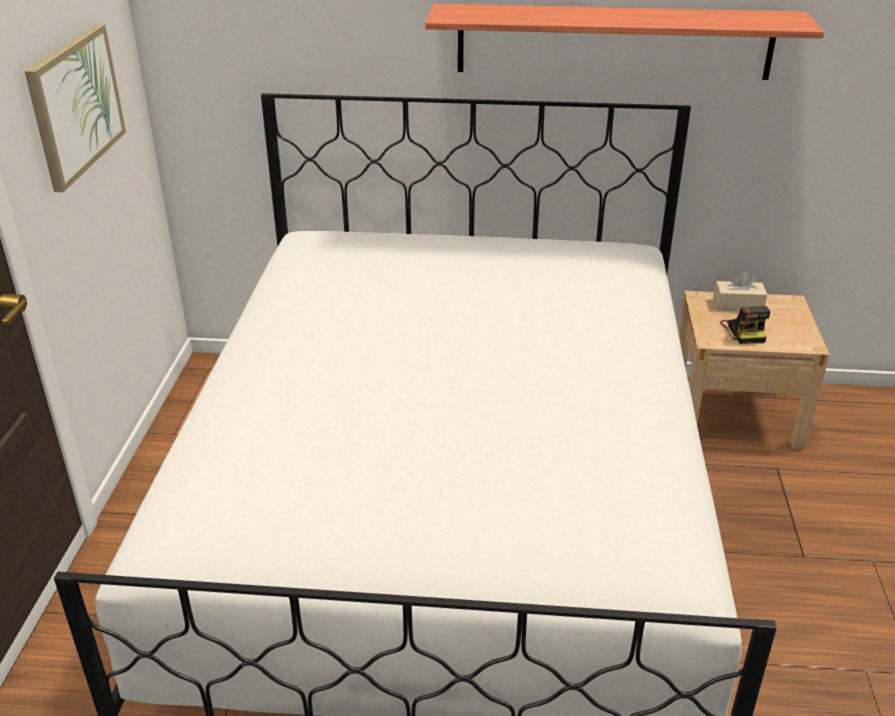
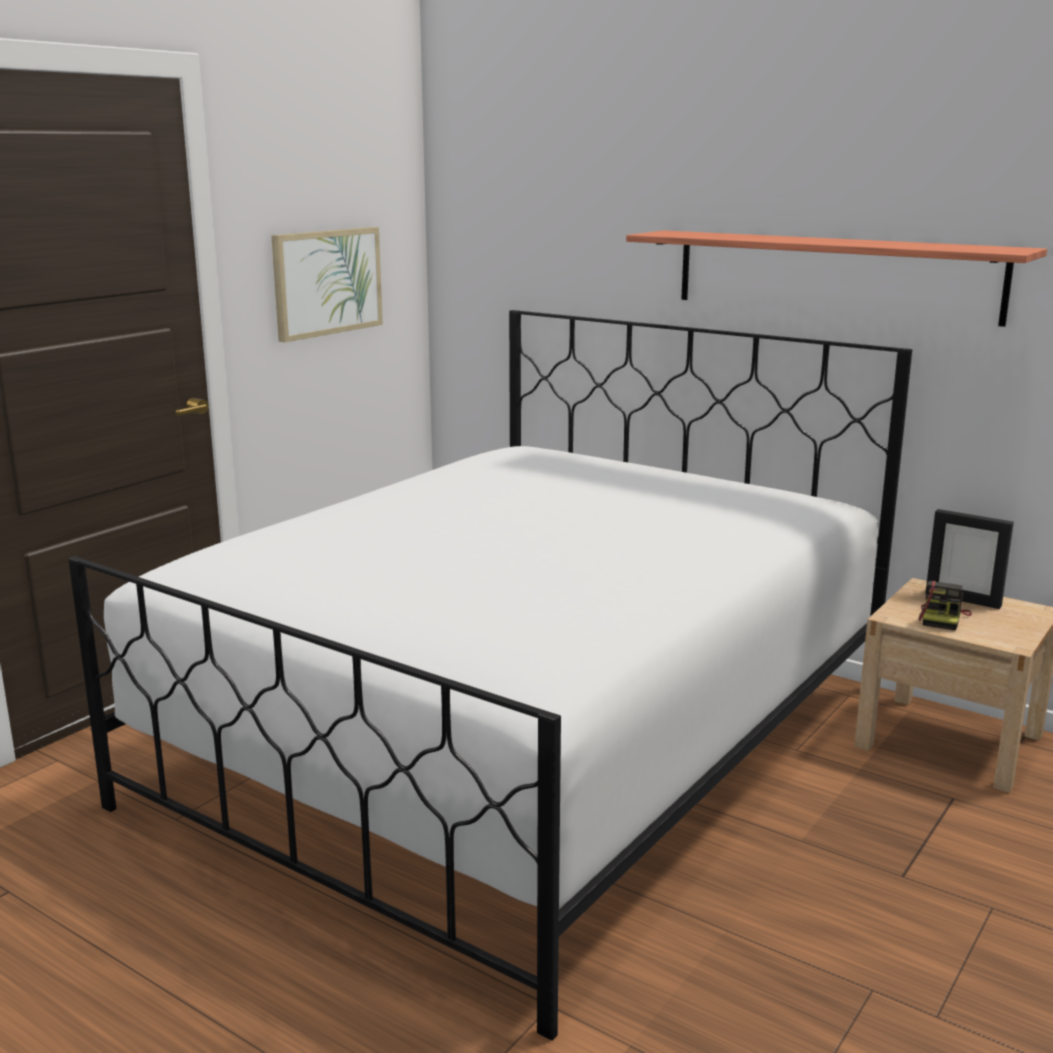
camera: 30 degrees right, 15 degrees down
beige tissue box [713,271,767,311] -> picture frame [925,509,1014,609]

